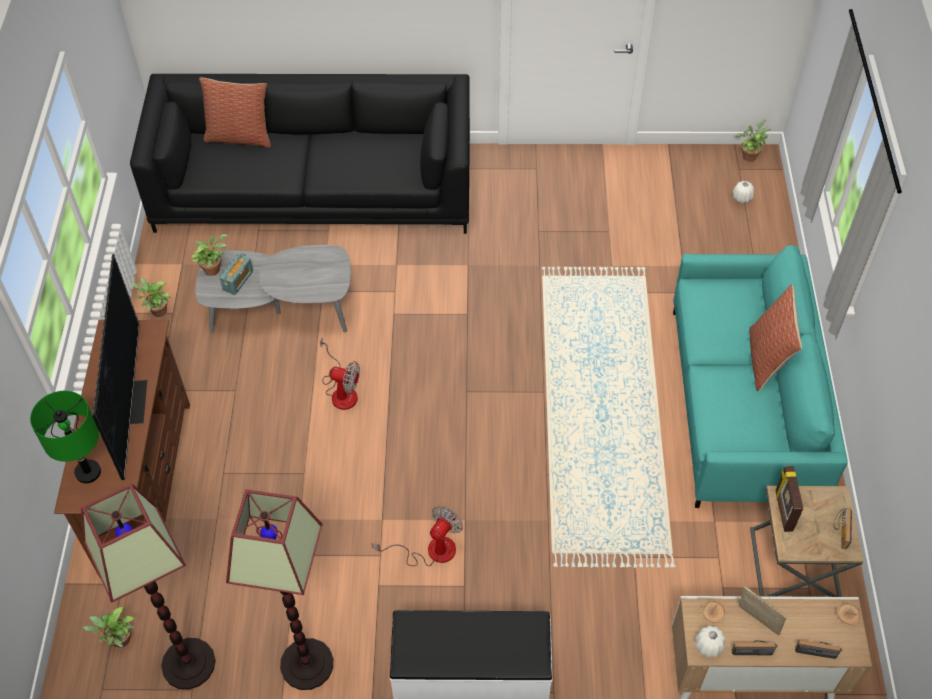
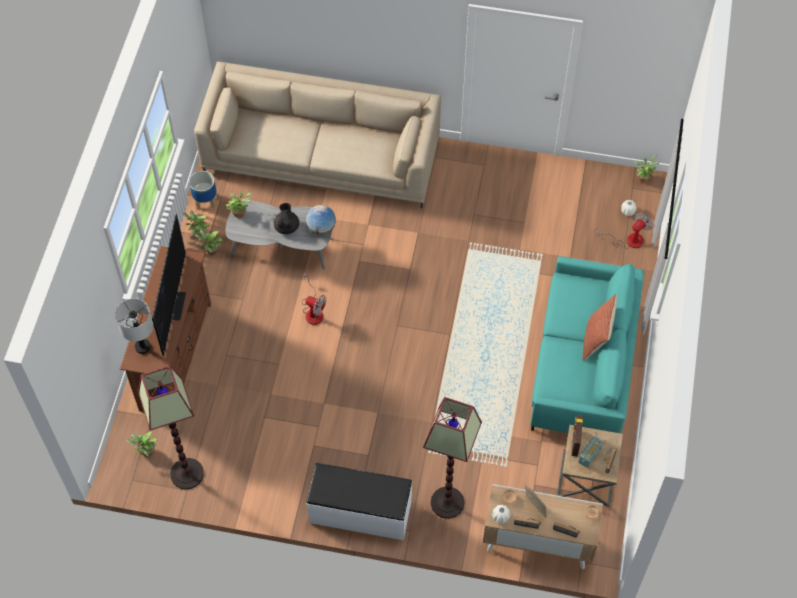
camera: 10 degrees right, 5 degrees up
green table lamp [30,391,101,484] -> grey table lamp [115,299,154,354]
black sofa [130,74,470,234] -> beige sofa [194,61,441,208]
pillow [199,77,271,148] -> none
radio [220,253,253,295] -> radio moved to [578,436,603,468]
floor lamp [226,489,333,690] -> floor lamp moved to [423,397,482,519]
fan [372,506,463,566] -> fan moved to [595,212,653,249]
none -> planter [189,171,217,209]
none -> potted plant [194,230,223,255]
none -> black teapot [274,203,299,234]
none -> globe [306,205,336,235]

